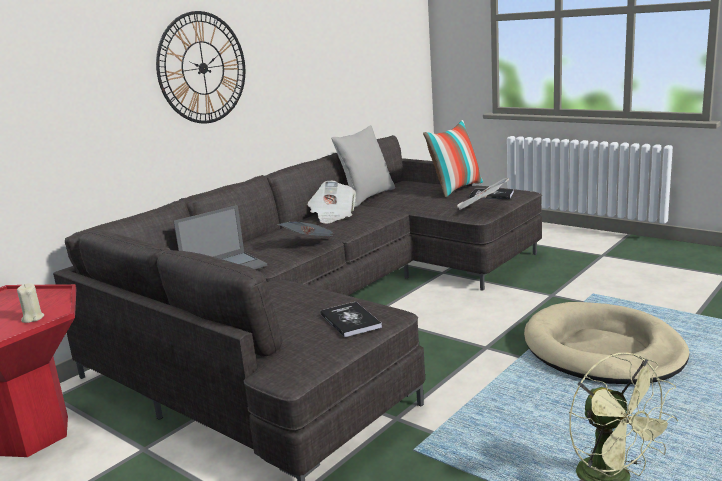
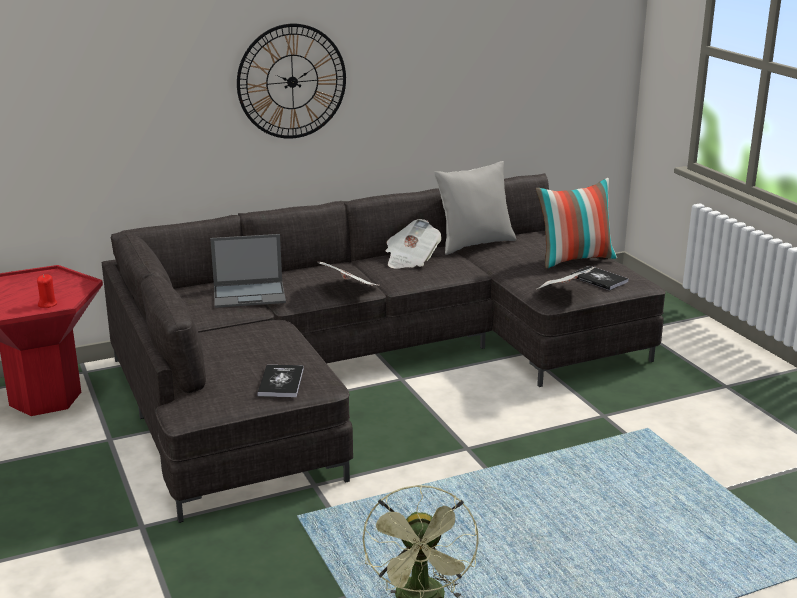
camera: 25 degrees right, 5 degrees up
beige candle [17,283,44,323] -> red candle [37,274,58,308]
beige dog bed [524,302,689,384] -> none

